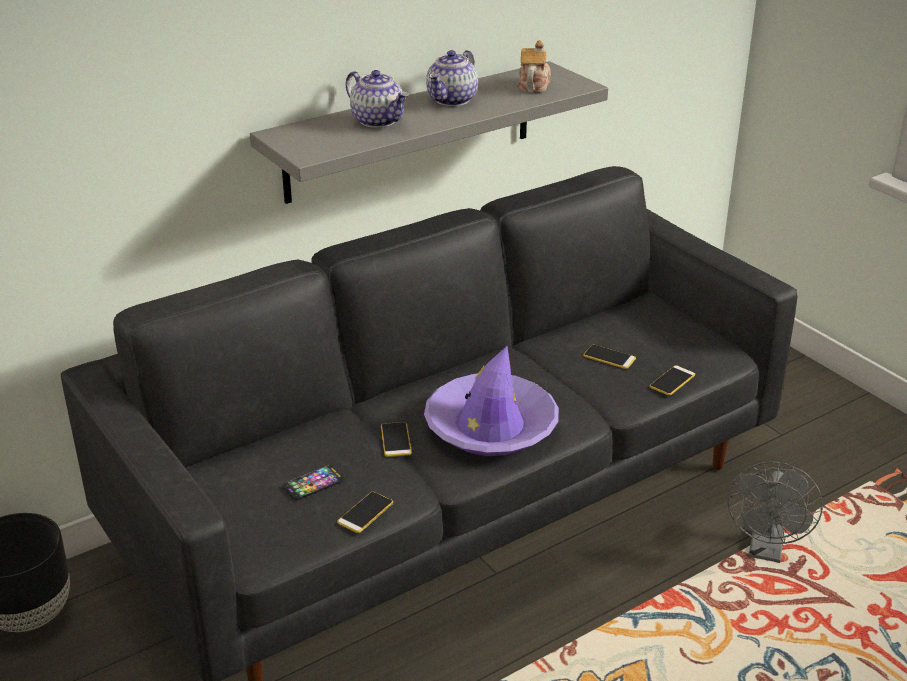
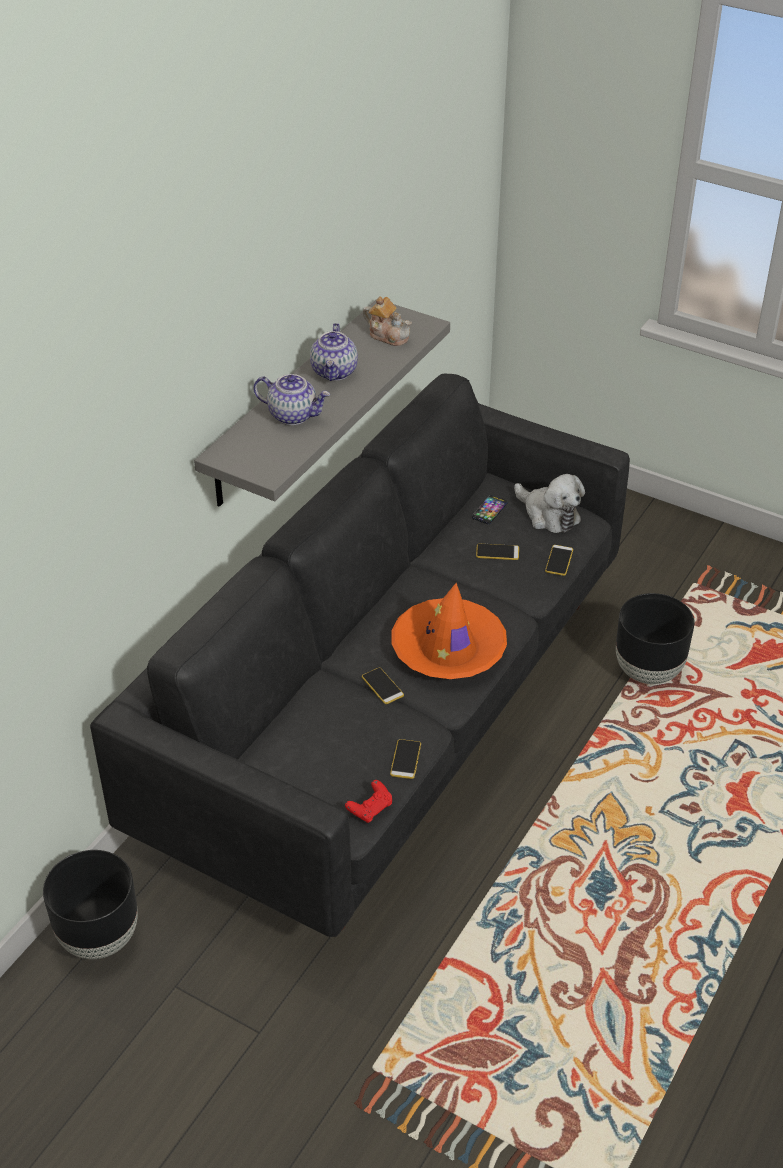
camera: 25 degrees left, 10 degrees up
phone [283,465,344,500] -> phone moved to [472,495,508,524]
purple hat [424,346,559,456] -> orange hat [391,583,507,679]
teapot [517,40,551,93] -> teapot turned 135 degrees clockwise [363,296,412,346]
grey fan [727,462,823,563] -> black planter [616,593,695,684]
none -> red game controller [345,780,392,823]
none -> plush toy [514,474,585,533]

